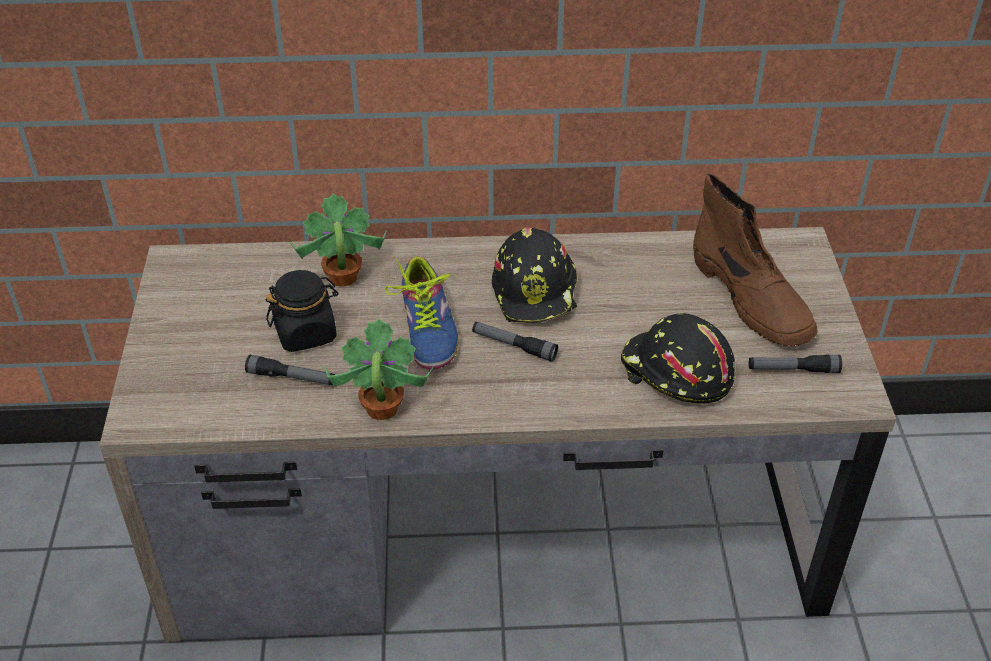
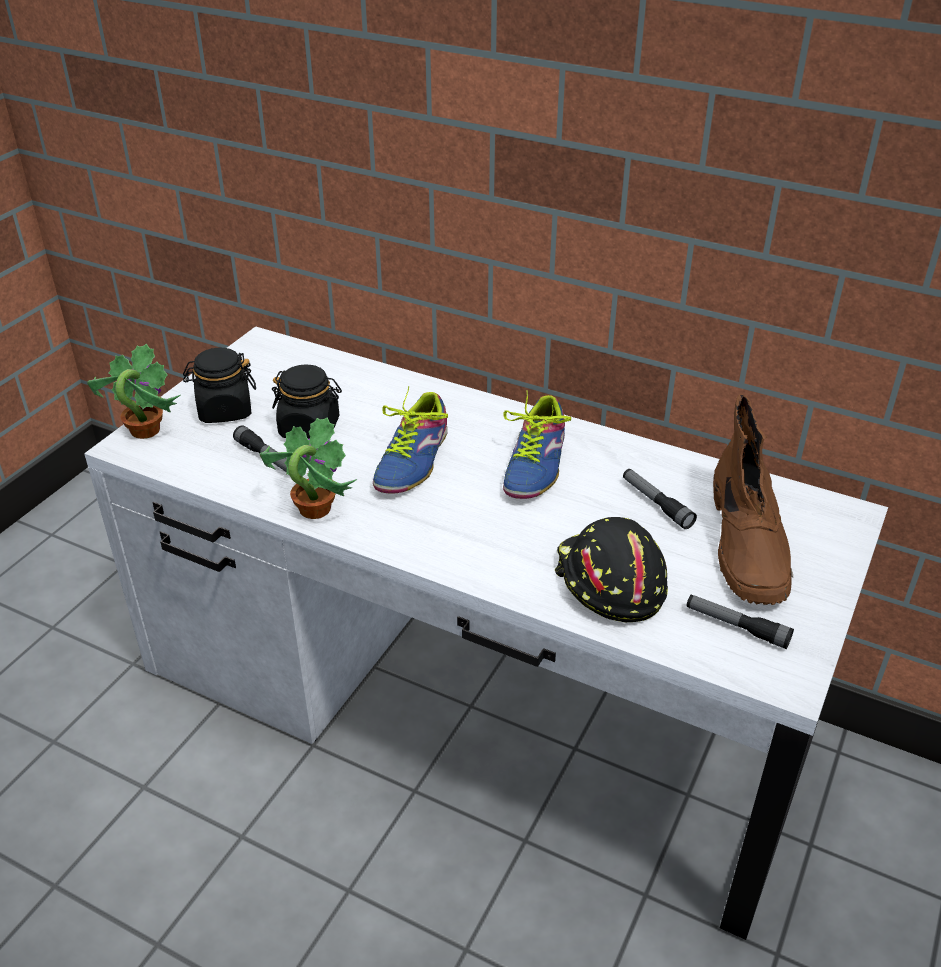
camera: 30 degrees right, 5 degrees down
brown desk [99,227,896,642] -> white desk [84,326,888,940]
potted plant [289,194,387,286] -> potted plant moved to [87,344,180,439]
flashlight [472,322,558,362] -> flashlight moved to [623,469,697,529]
black hard hat [492,227,577,323] -> shoe [503,390,571,499]
none -> black jar [183,348,256,423]

